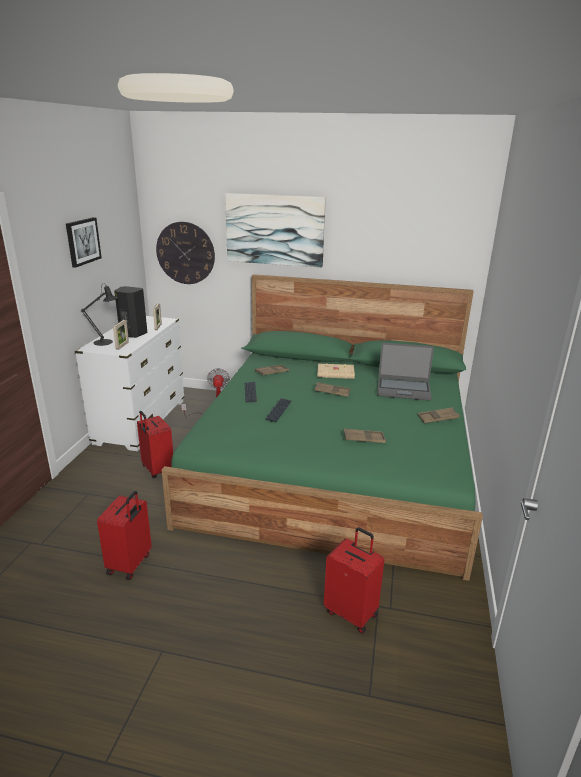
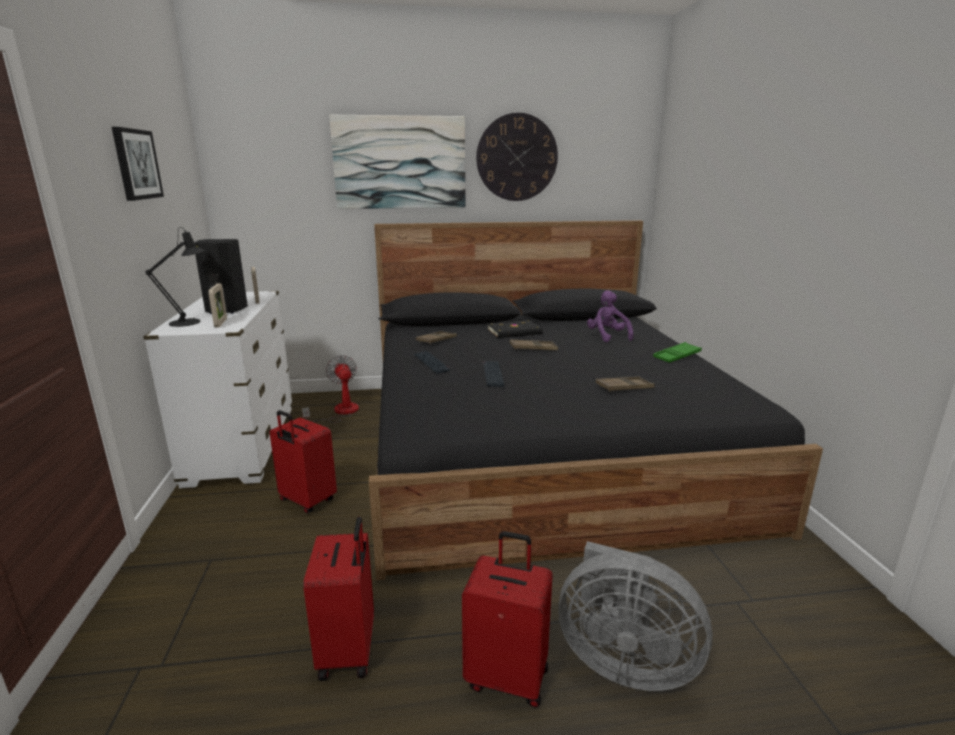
camera: 20 degrees left, 5 degrees down
wall clock [156,222,215,284] -> wall clock moved to [476,113,558,201]
green bed [162,274,483,581] -> black bed [369,220,823,580]
beige book [317,363,355,379] -> black book [487,320,543,338]
red suitcase [324,527,384,633] -> red suitcase moved to [462,531,553,708]
laptop [378,343,434,401] -> purple plush toy [587,290,634,342]
brown tray [417,407,460,423] -> green tray [653,342,702,363]
none -> grey fan [558,541,713,691]

